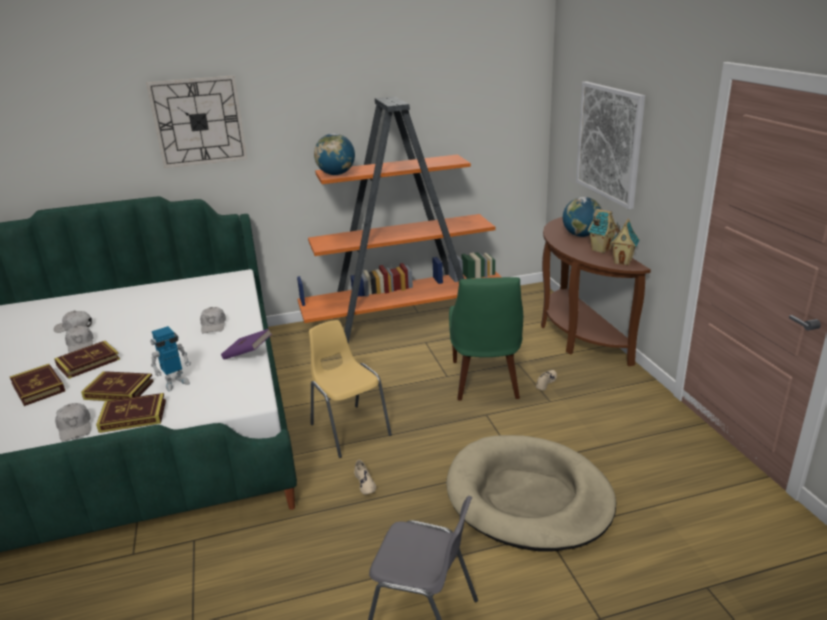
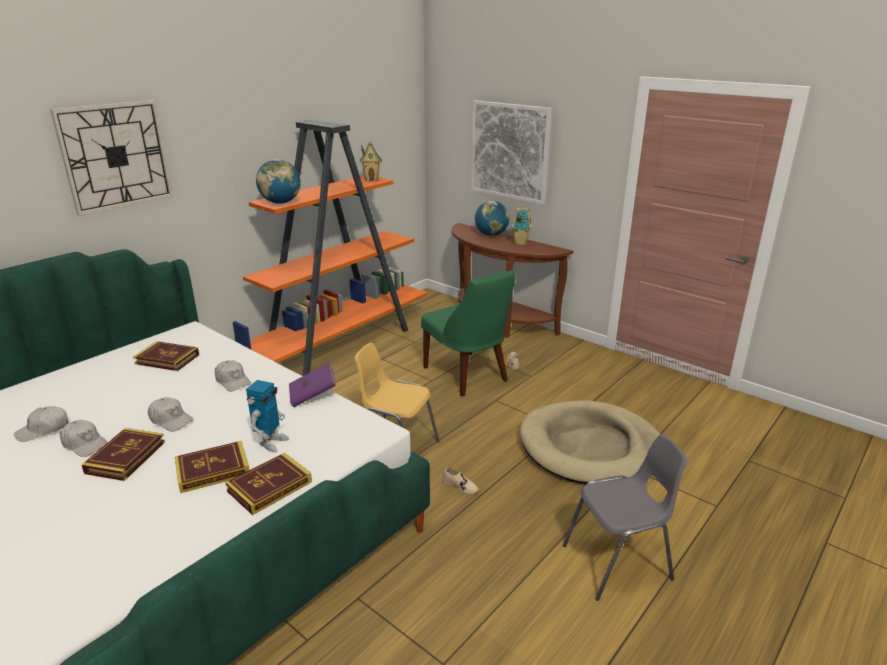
camera: 35 degrees left, 0 degrees up
book [10,364,65,406] -> book moved to [133,341,199,371]
white cap [55,403,91,441] -> white cap moved to [148,397,194,431]
toy house [610,218,640,266] -> toy house moved to [360,141,382,181]

